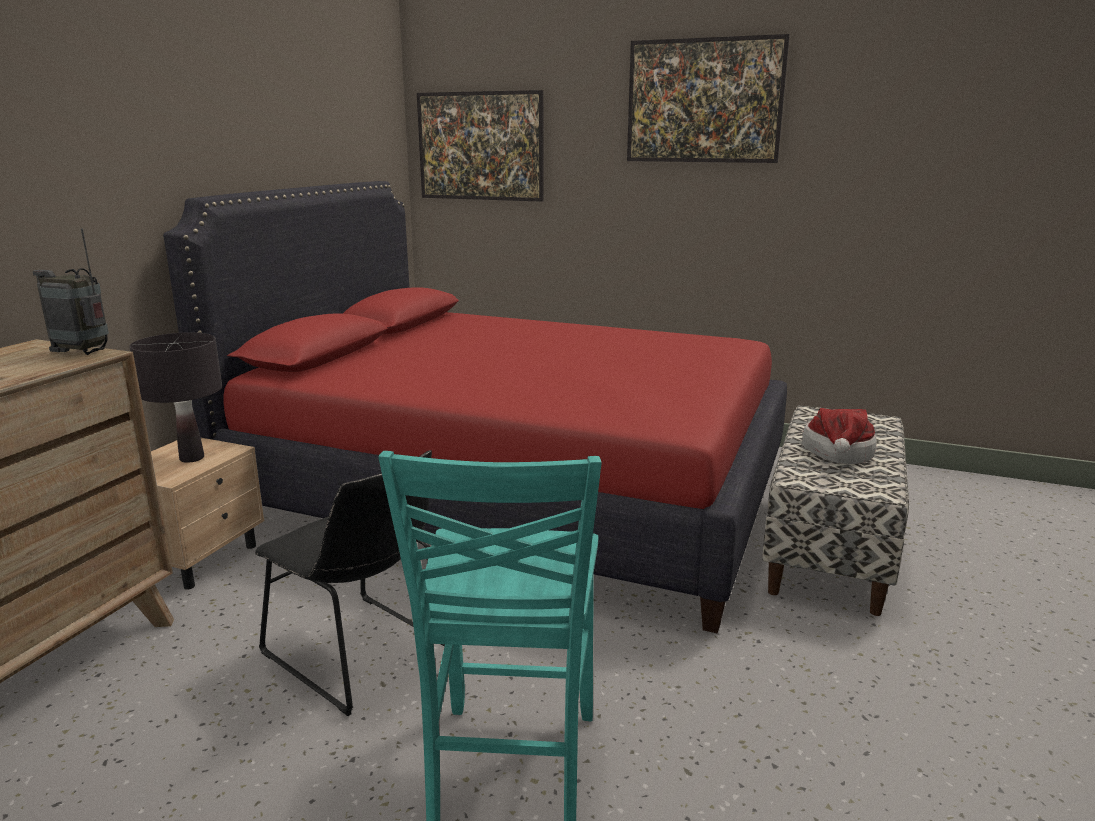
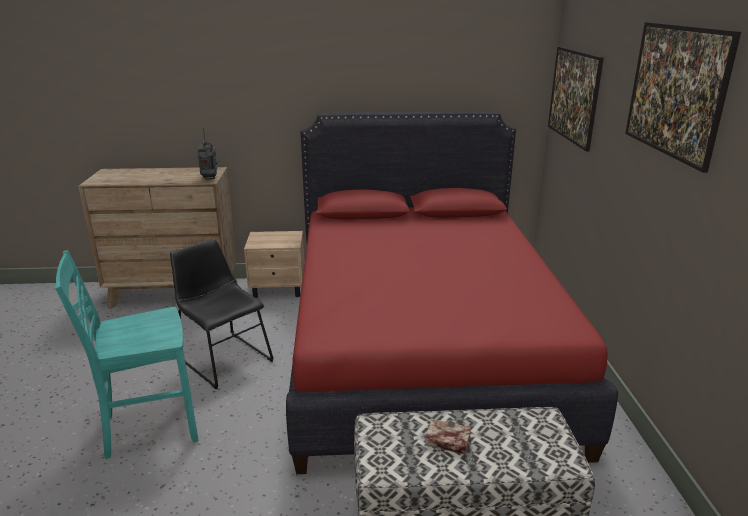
camera: 65 degrees right, 5 degrees up
black table lamp [129,332,222,463] -> none
black chair [255,450,445,716] -> black chair turned 120 degrees clockwise [170,239,274,389]
hat [802,408,877,464] -> book [425,419,471,455]

